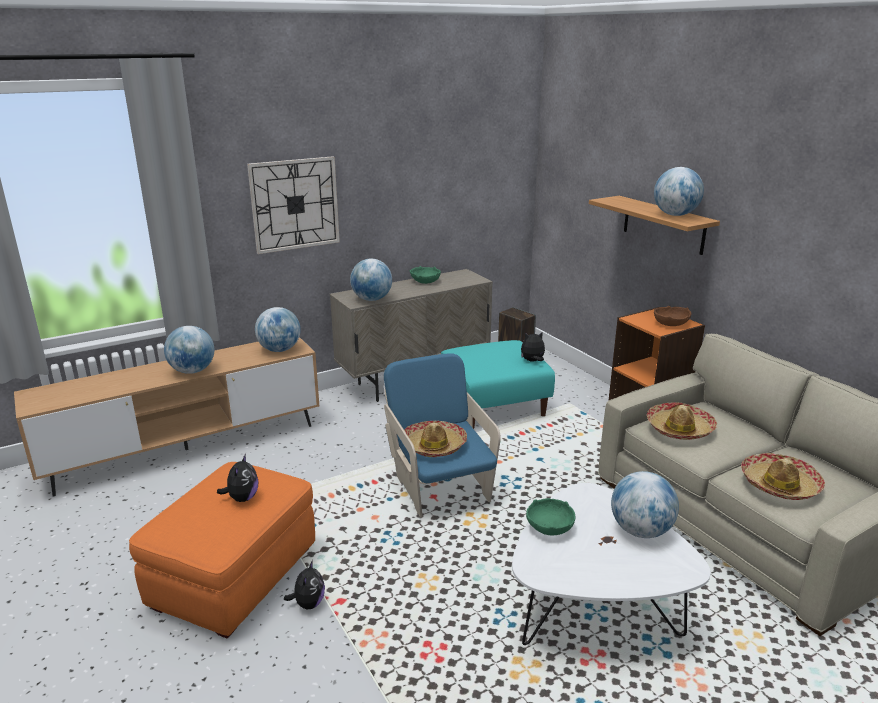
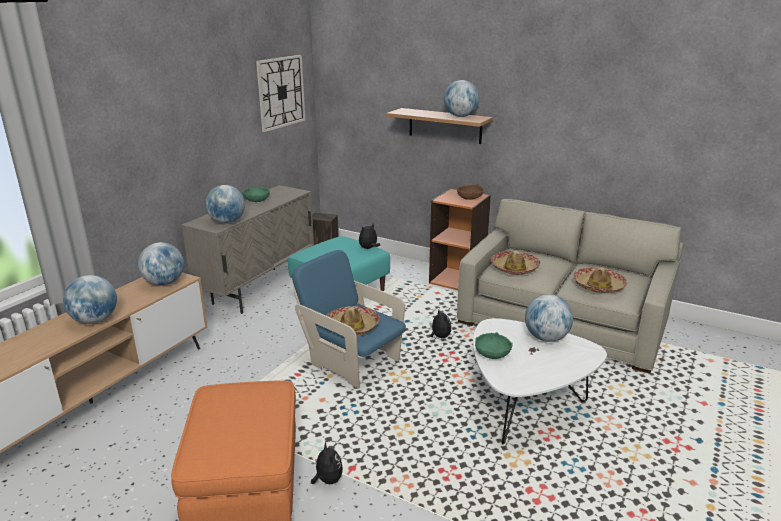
camera: 30 degrees left, 0 degrees up
plush toy [217,454,259,502] -> plush toy moved to [430,310,451,338]
wall clock [247,156,340,254] -> wall clock moved to [256,55,305,132]

